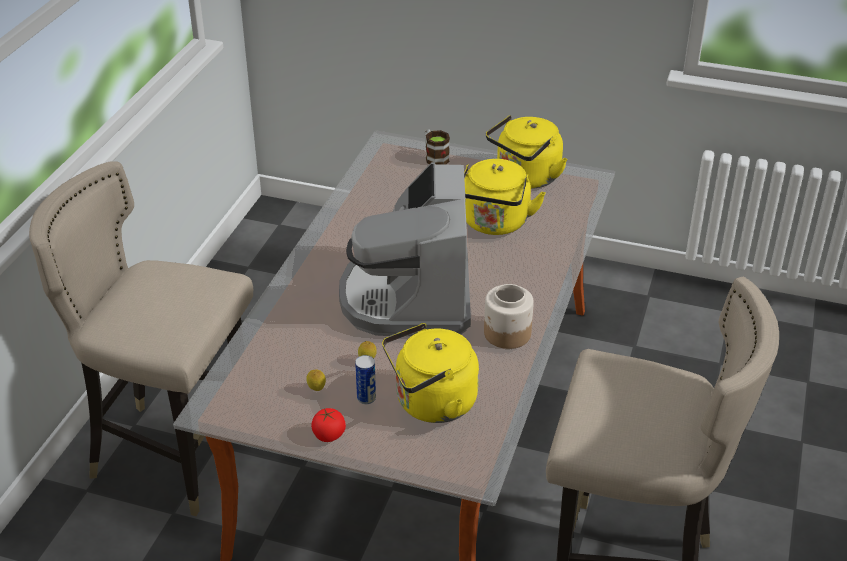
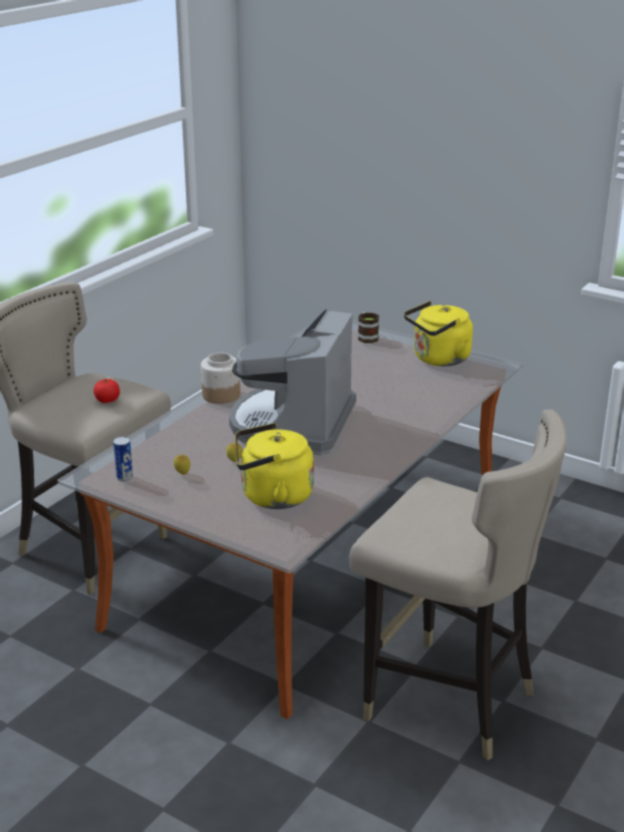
camera: 15 degrees right, 10 degrees down
tomato [311,408,346,442] -> tomato moved to [94,379,120,403]
can [355,355,376,404] -> can moved to [113,437,133,482]
yellow kettle [464,159,546,235] -> none
jar [484,284,534,349] -> jar moved to [201,353,240,404]

